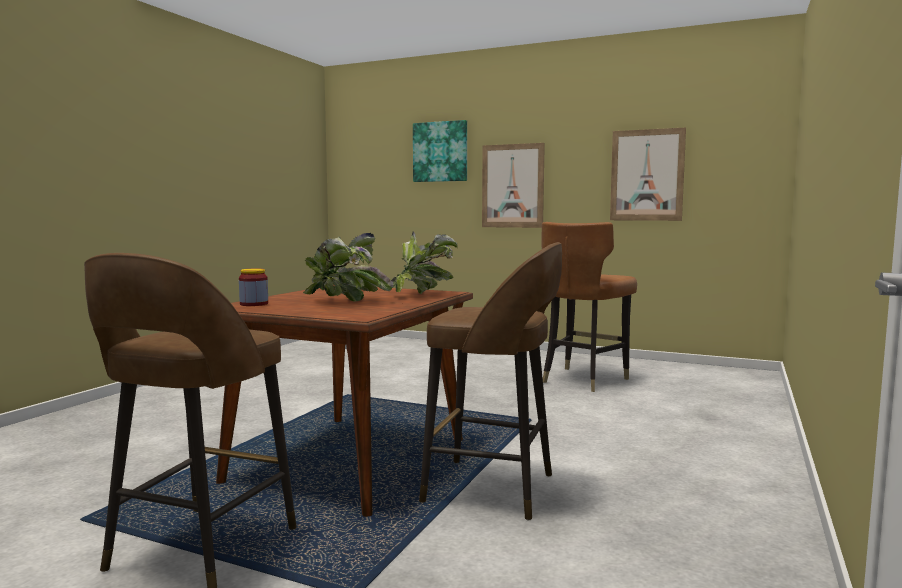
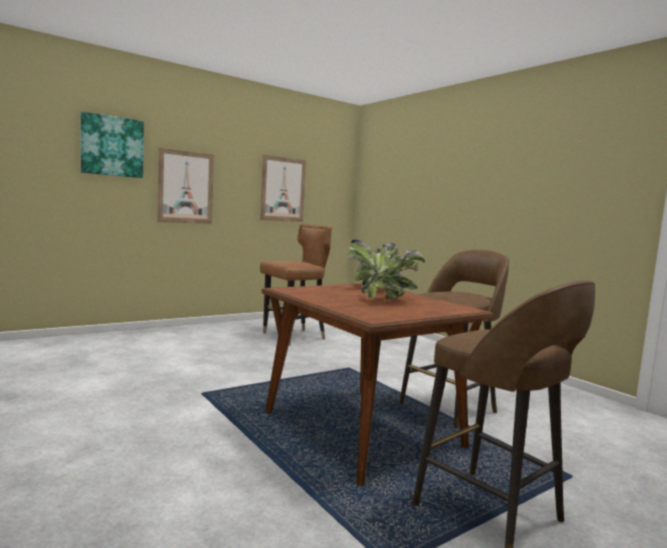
camera: 60 degrees left, 0 degrees up
jar [239,268,268,306] -> none
brown chair [542,222,637,392] -> brown chair turned 105 degrees counterclockwise [260,224,332,346]

